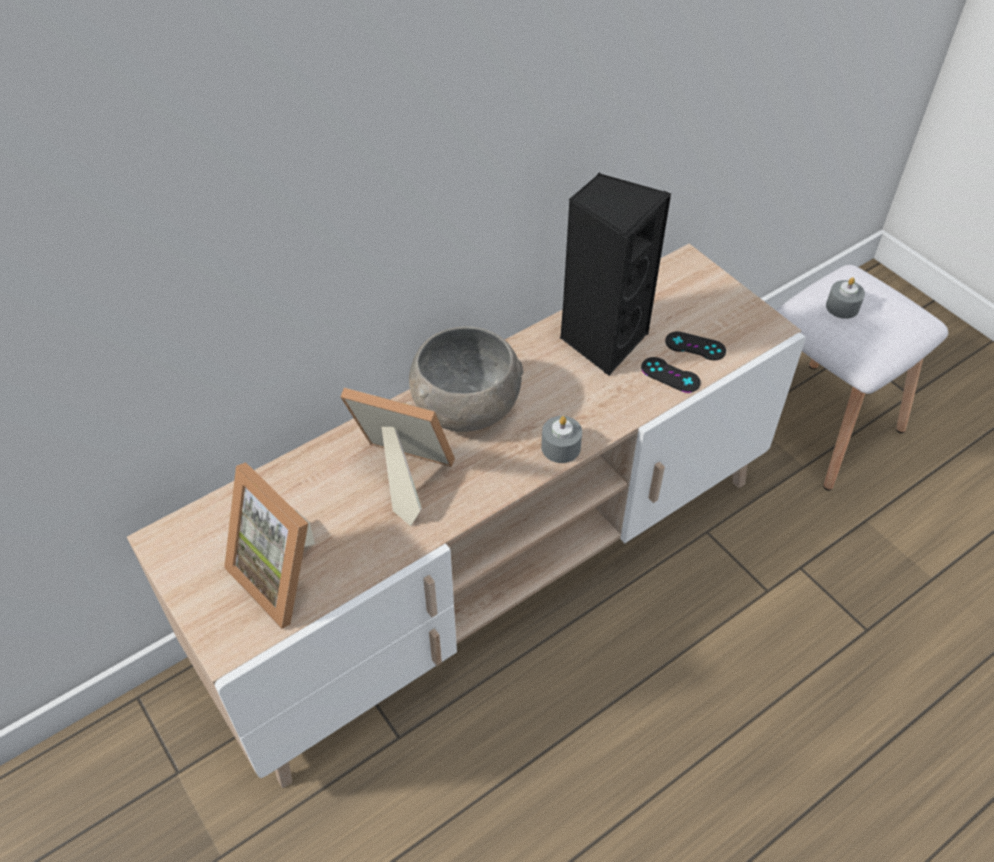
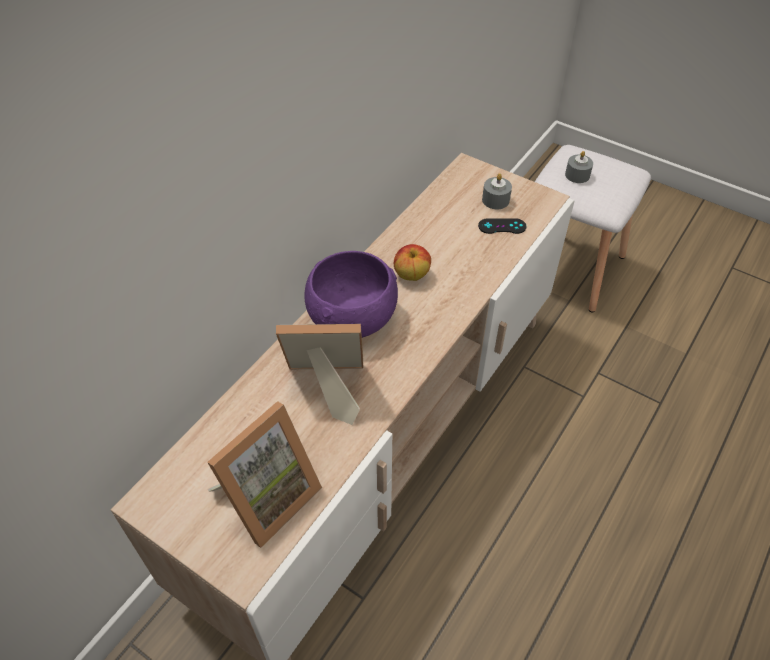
camera: 20 degrees left, 0 degrees up
picture frame [224,462,315,629] -> picture frame turned 75 degrees counterclockwise [207,401,322,548]
grey bowl [409,326,523,432] -> purple bowl [304,251,398,338]
grey candle [541,416,582,463] -> grey candle moved to [482,174,512,209]
black speaker [559,173,671,376] -> none
black game controller [641,357,701,393] -> none
none -> apple [394,244,431,281]

